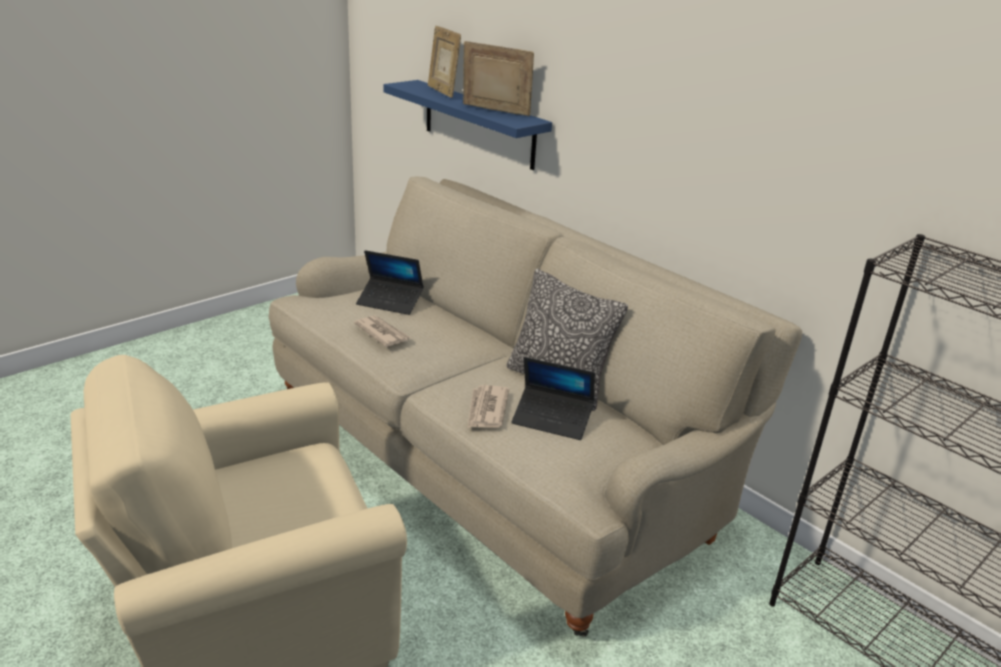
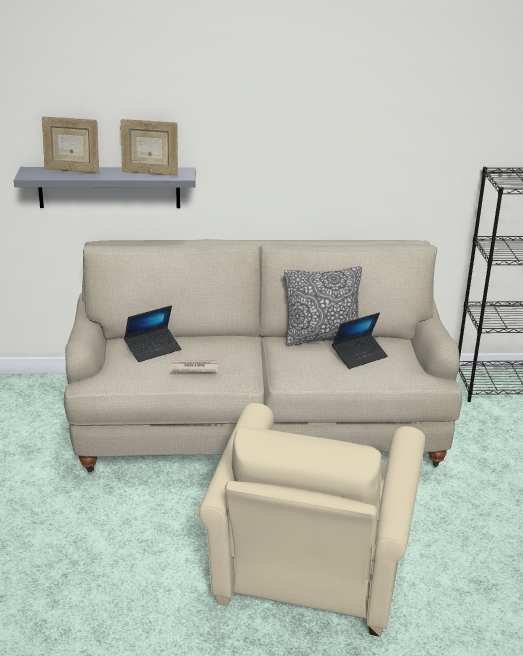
camera: 50 degrees left, 0 degrees up
blue shelf [383,80,552,170] -> grey shelf [14,167,196,208]
picture frame [463,41,534,116] -> picture frame turned 135 degrees counterclockwise [121,119,178,176]
newspaper [468,385,509,428] -> none

